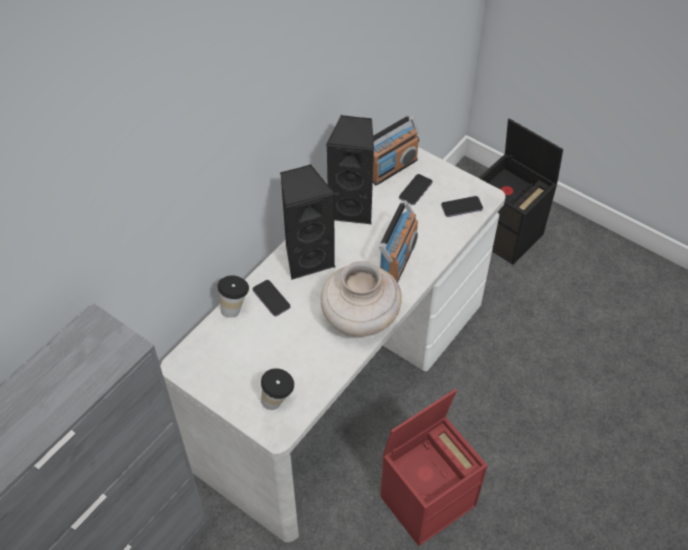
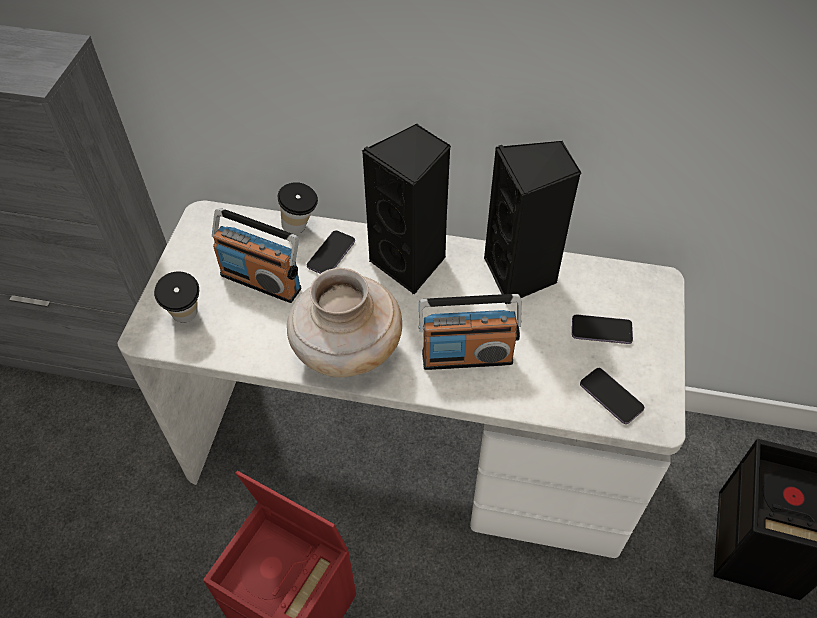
camera: 65 degrees right, 0 degrees up
radio [373,115,419,185] -> radio moved to [212,208,301,303]

